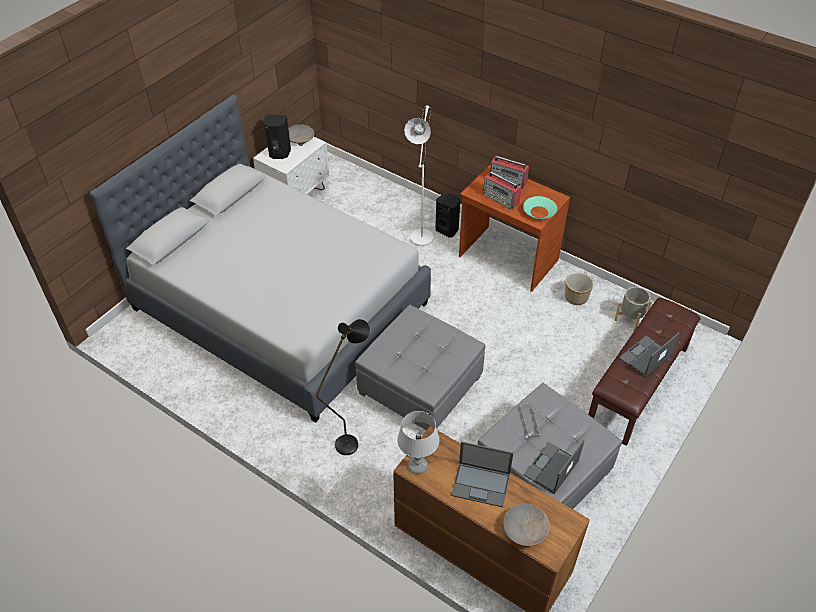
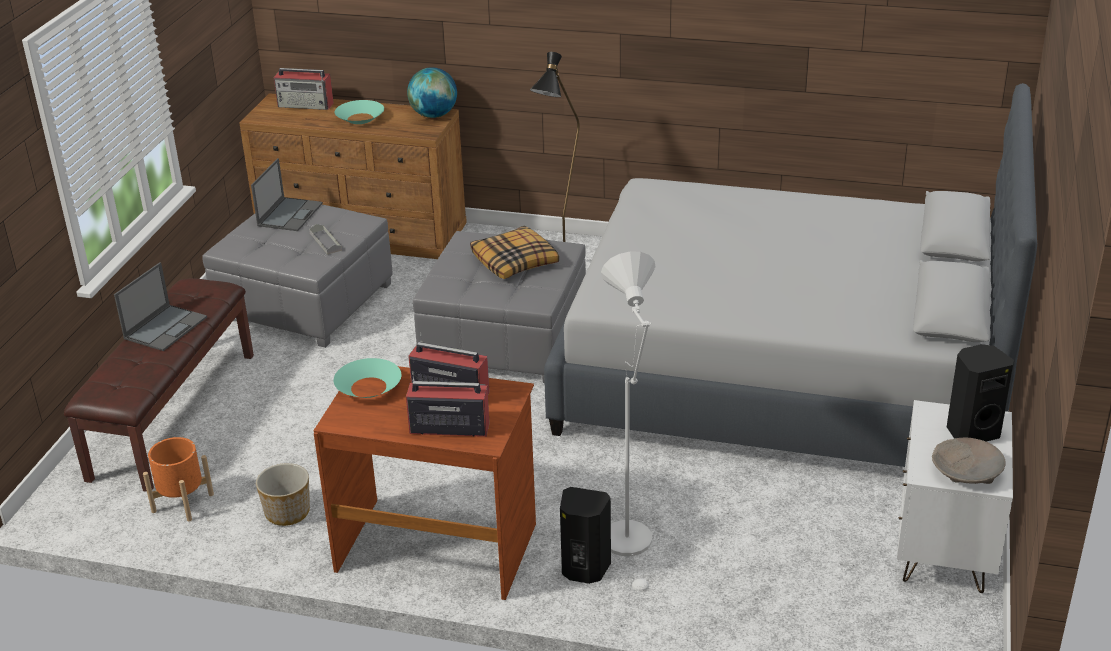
camera: 160 degrees right, 15 degrees down
grey table lamp [397,411,439,474] -> globe [407,67,457,118]
laptop [451,441,513,507] -> turquoise bowl [335,100,384,124]
beige bowl [503,504,550,546] -> radio [274,68,334,110]
grey planter [614,287,653,332] -> orange planter [143,437,214,522]
none -> pillow [470,226,559,279]

